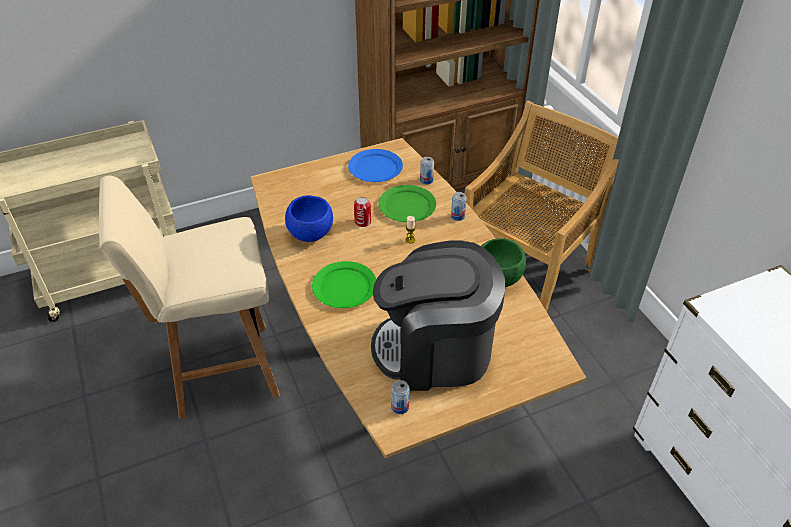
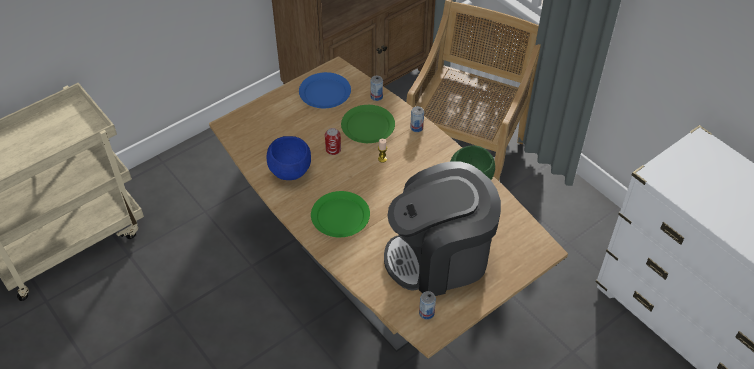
camera: 15 degrees left, 5 degrees up
beige stool [99,176,280,419] -> none

